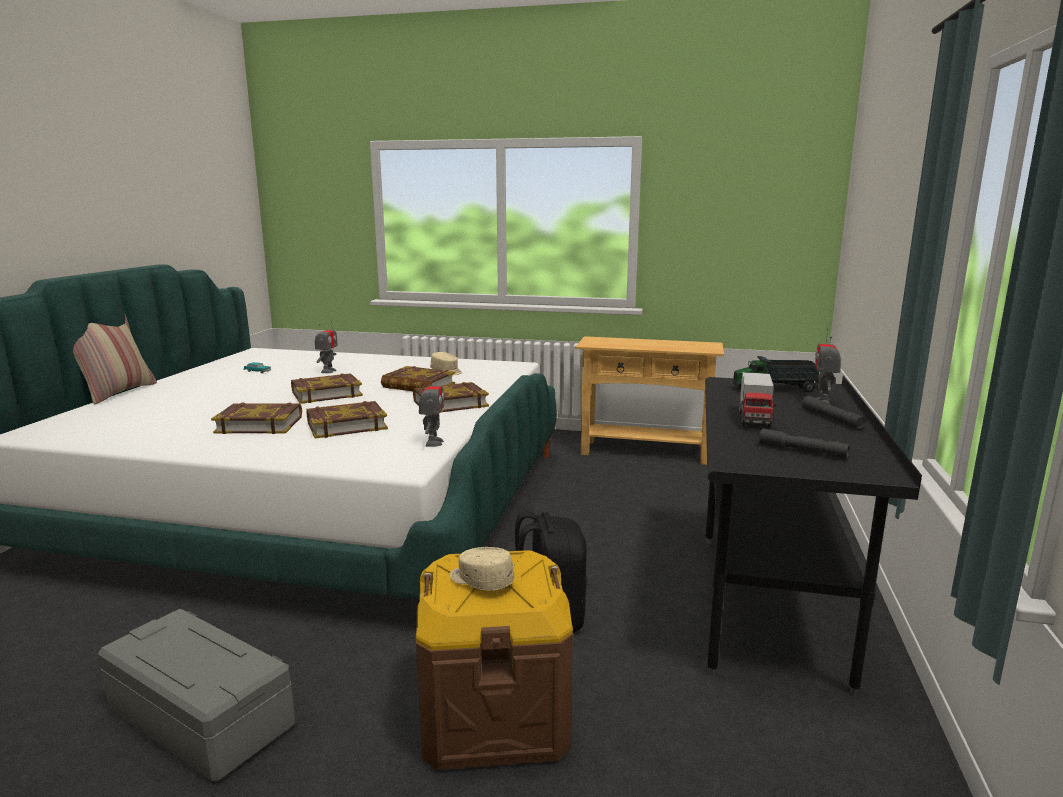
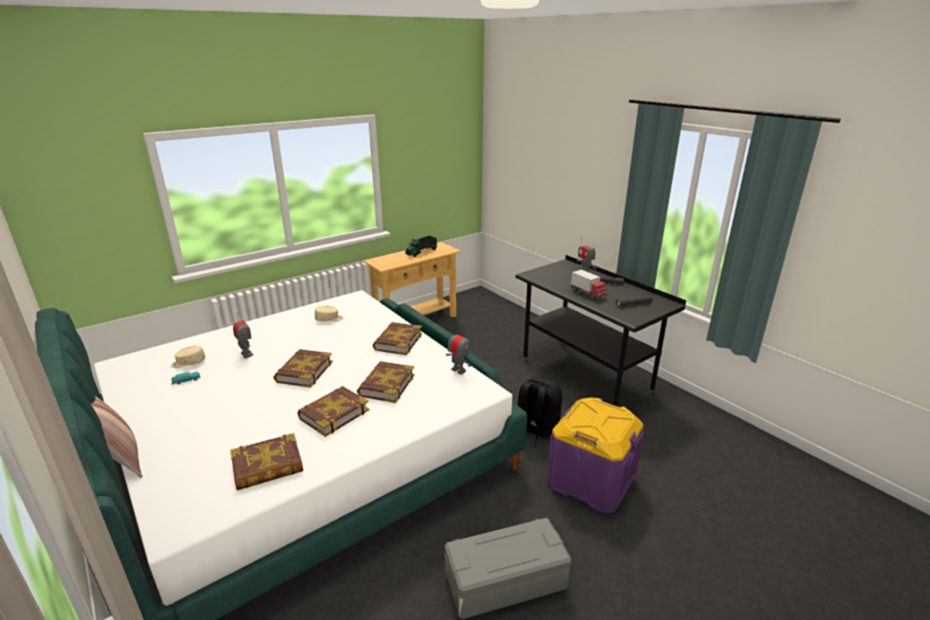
camera: 50 degrees left, 10 degrees up
book [381,366,455,391] -> book moved to [230,433,303,490]
brown storage box [416,550,573,770] -> purple storage box [547,398,644,514]
beige cap [450,547,515,591] -> beige cap moved to [171,345,205,368]
toy truck [733,356,819,393] -> toy truck moved to [405,236,437,257]

